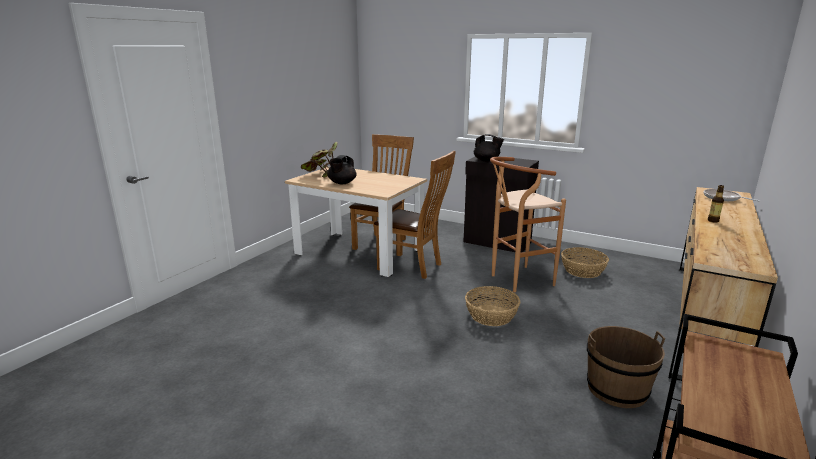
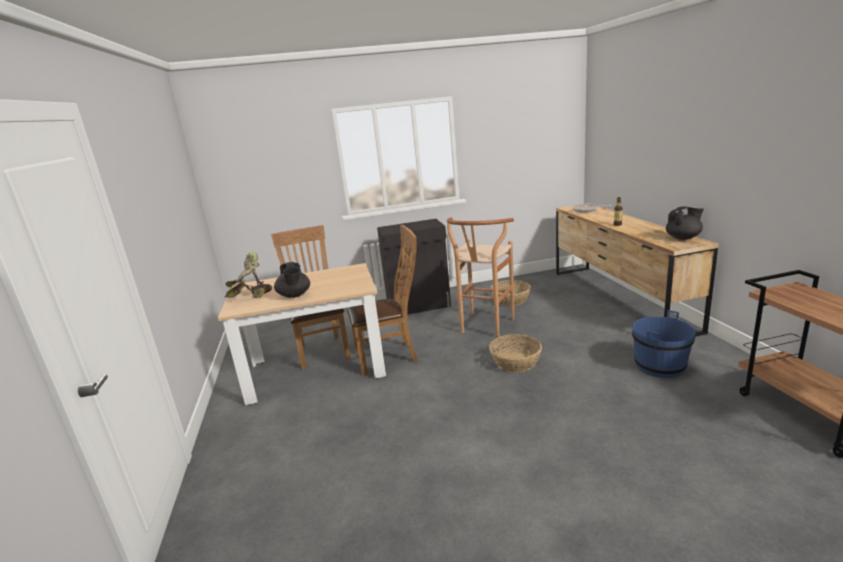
camera: 40 degrees left, 0 degrees up
black teapot [474,134,504,162] -> black teapot moved to [666,206,704,240]
brown bucket [587,326,665,408] -> blue bucket [632,310,696,378]

